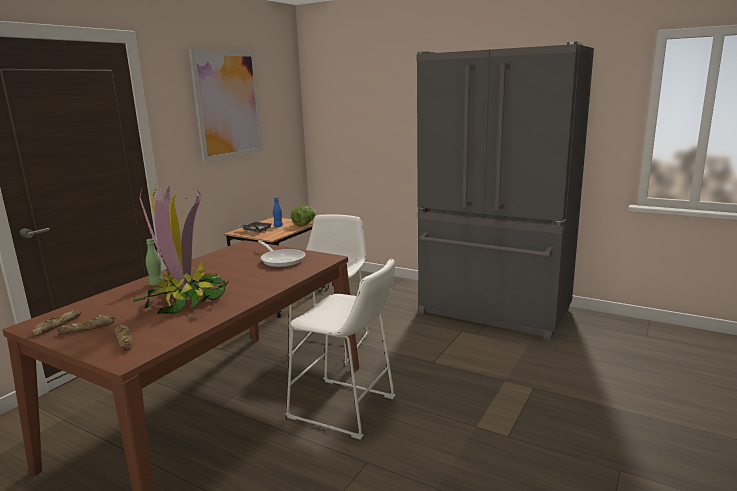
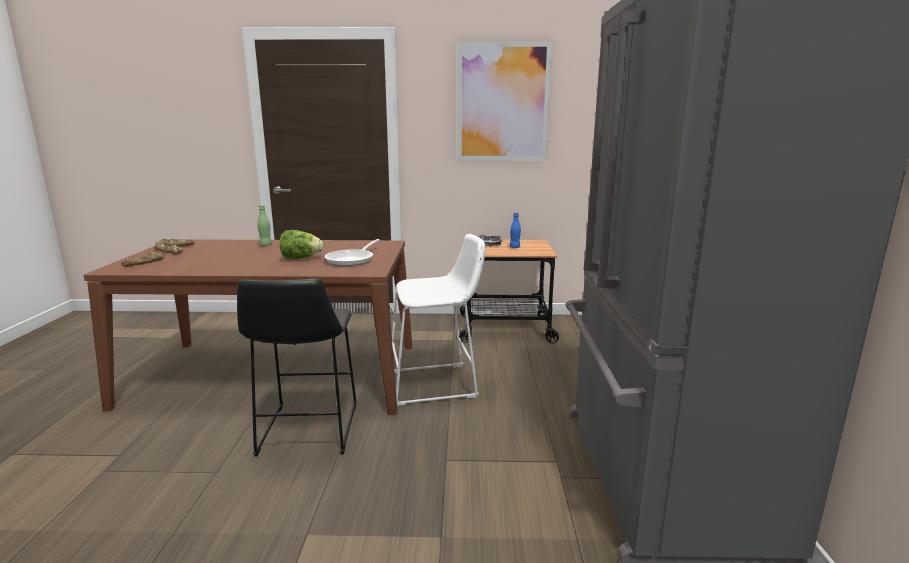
camera: 60 degrees right, 0 degrees up
potted plant [133,182,229,314] -> none
white stool [285,259,395,440] -> black stool [237,279,356,457]
lettuce [291,206,316,226] -> lettuce moved to [280,230,323,259]

